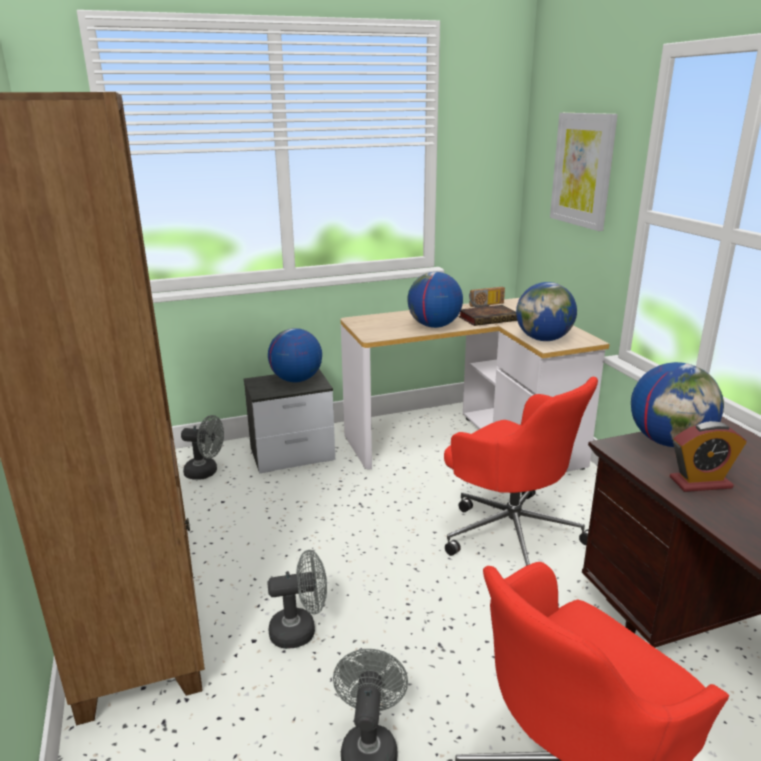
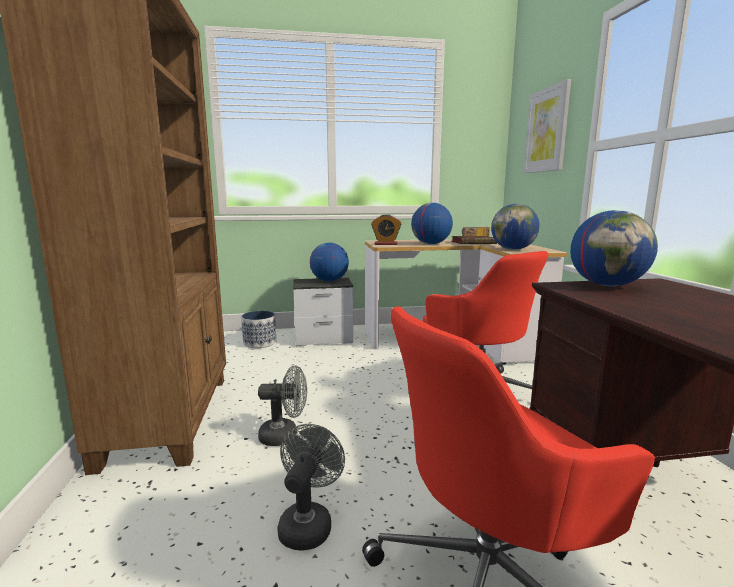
camera: 10 degrees right, 10 degrees down
grey fan [181,415,224,480] -> planter [241,311,276,348]
alarm clock [670,421,747,492] -> alarm clock moved to [371,214,402,245]

